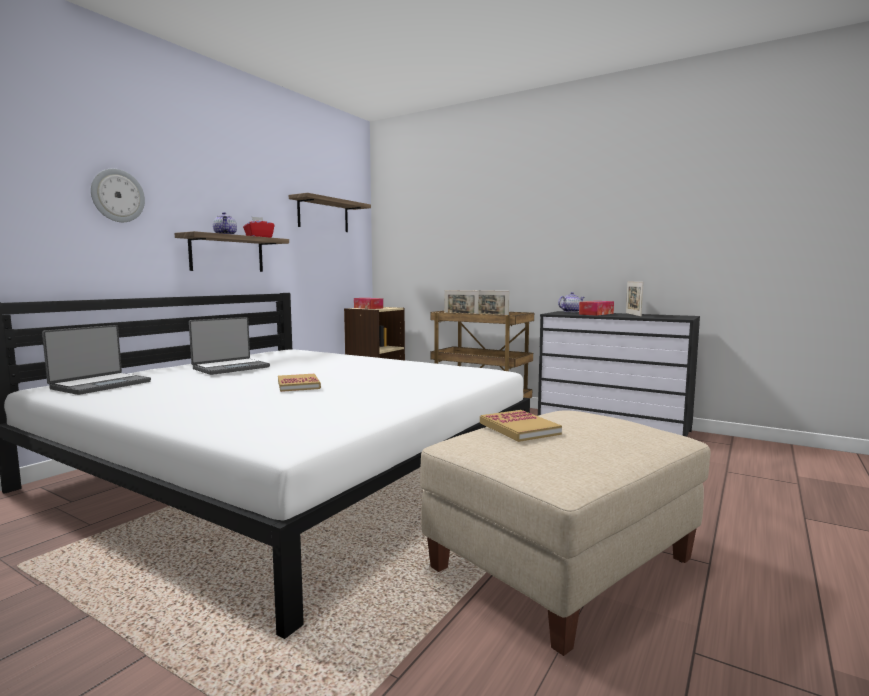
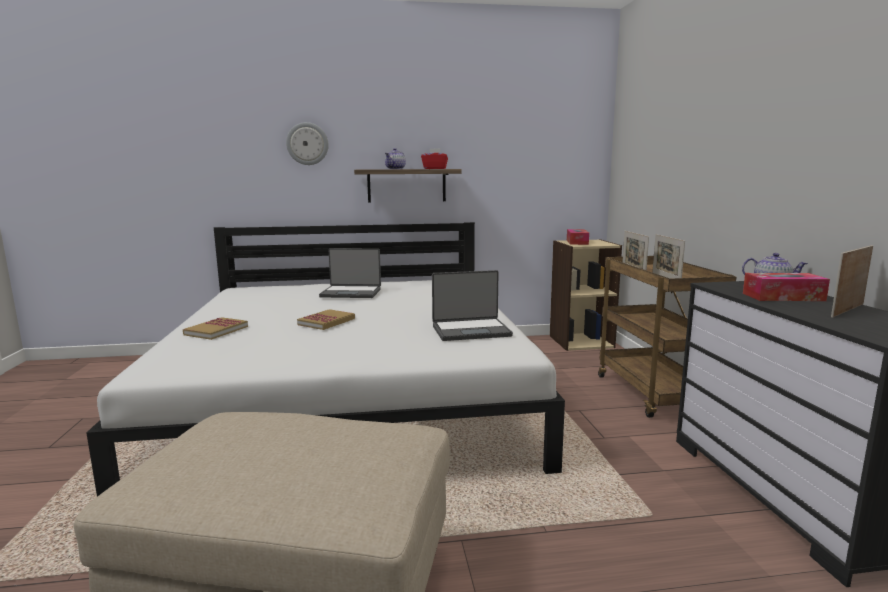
camera: 50 degrees right, 5 degrees up
laptop [42,325,151,395] -> laptop moved to [432,270,513,341]
shelf [289,193,371,232] -> none
book [480,410,562,442] -> book moved to [183,317,248,340]

